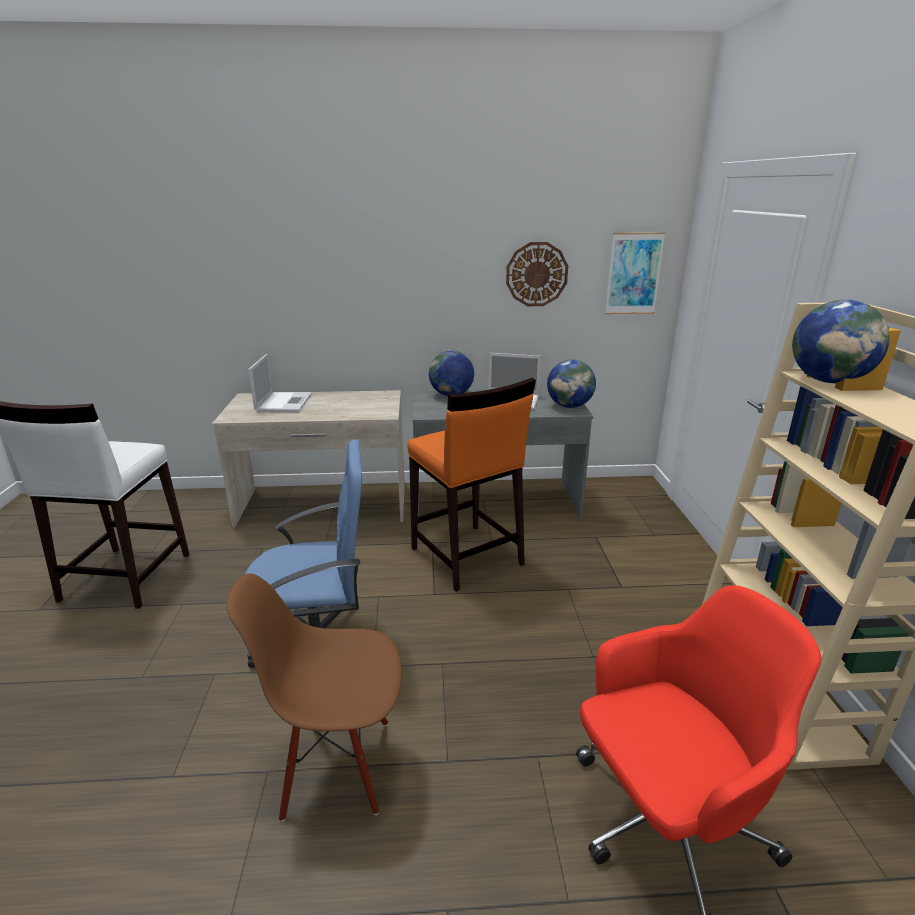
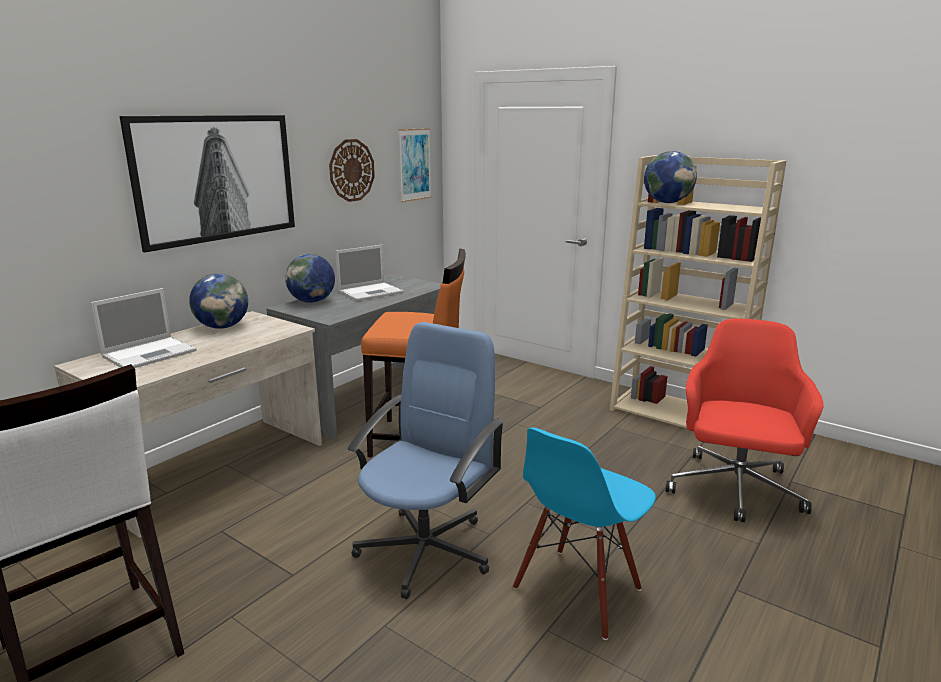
camera: 50 degrees left, 5 degrees down
brown chair [227,573,401,822] -> blue chair [513,428,656,640]
laptop [248,354,312,412] -> laptop turned 90 degrees clockwise [90,288,197,368]
globe [547,360,596,408] -> globe moved to [189,273,248,329]
none -> picture [119,115,295,252]

